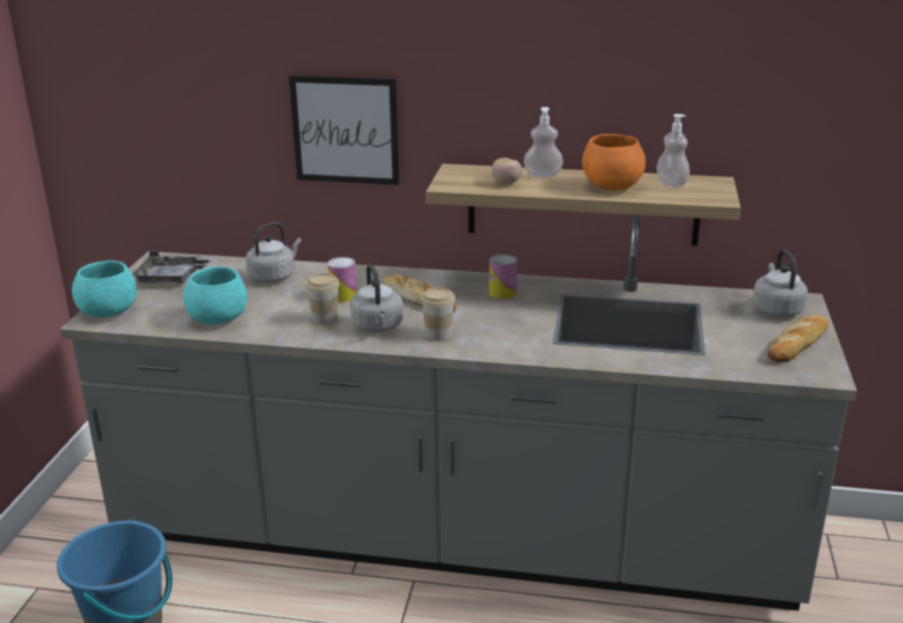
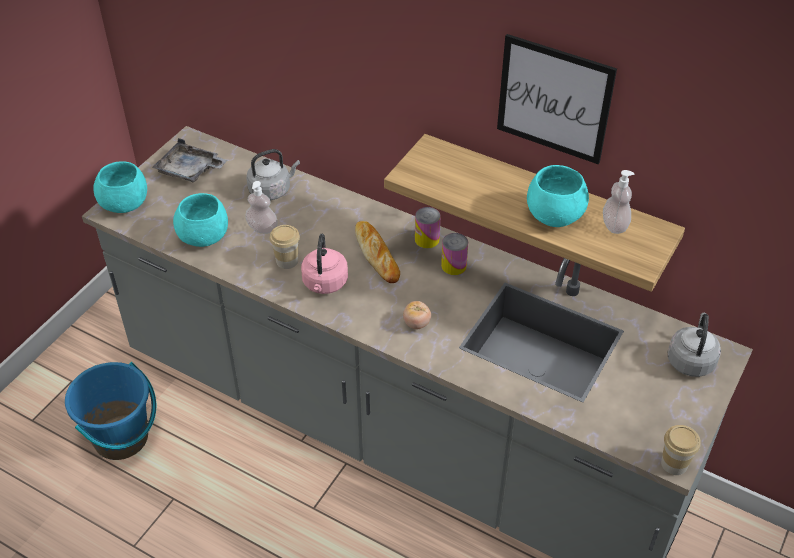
camera: 20 degrees right, 20 degrees up
picture [289,75,400,185] -> picture moved to [497,34,617,164]
can [328,257,357,302] -> can moved to [415,207,441,248]
grey kettle [350,263,403,333] -> pink kettle [301,234,348,294]
cup [420,287,456,341] -> cup moved to [661,425,701,475]
tomato [492,158,522,184] -> tomato moved to [403,301,431,329]
soap dispenser [524,107,563,178] -> soap dispenser moved to [245,181,278,234]
orange bowl [582,134,646,191] -> turquoise bowl [527,165,589,227]
bread [768,314,829,362] -> none

